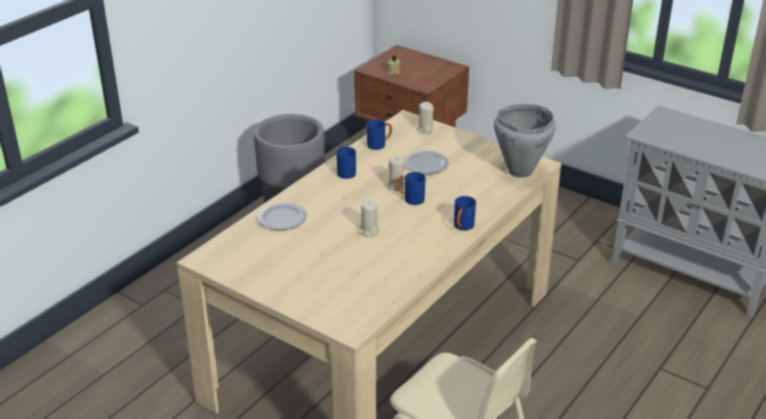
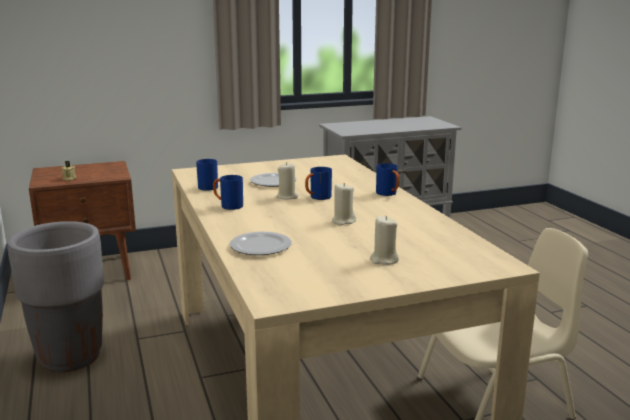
camera: 55 degrees left, 15 degrees down
beige candle [416,102,435,134] -> beige candle moved to [370,216,399,265]
grey cooking pot [494,104,556,178] -> none

